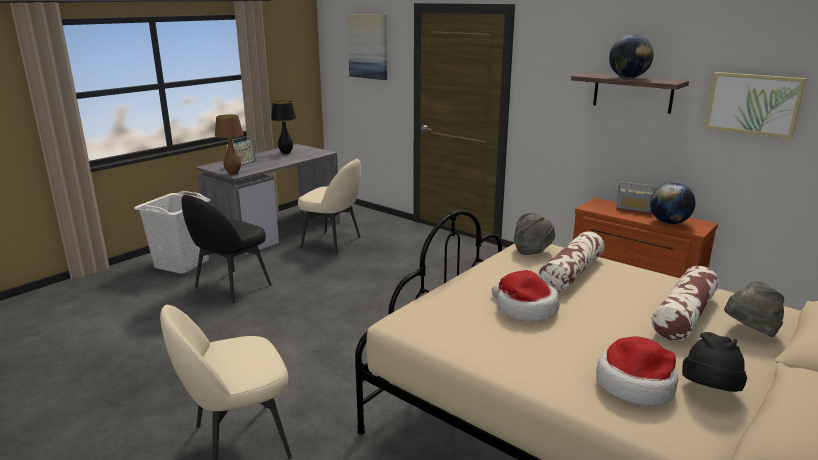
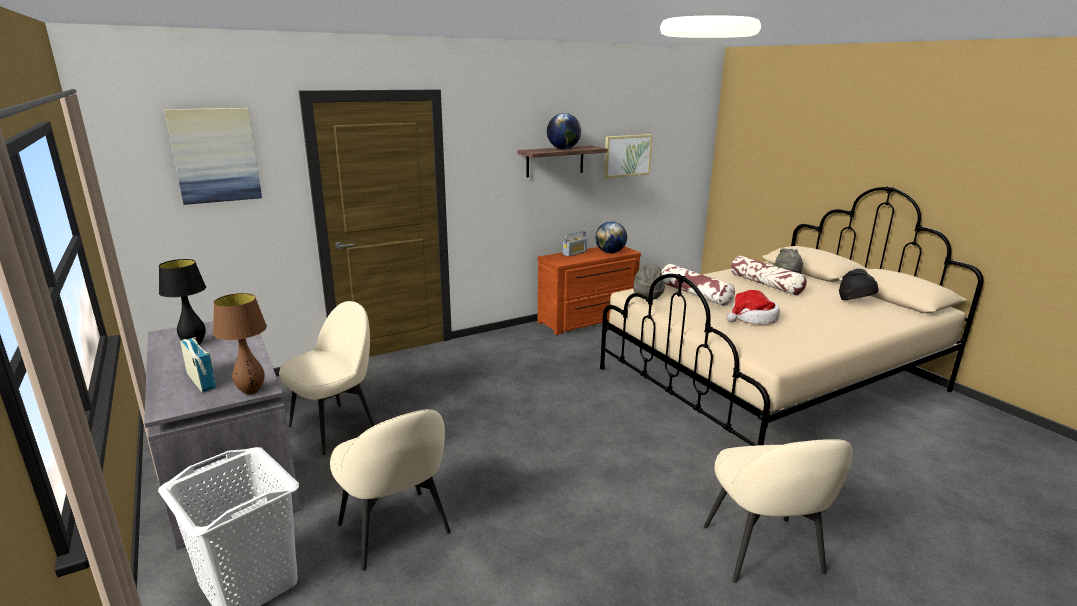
camera: 70 degrees left, 0 degrees up
black chair [181,195,272,303] -> beige chair [330,409,451,571]
hat [596,336,678,406] -> none

